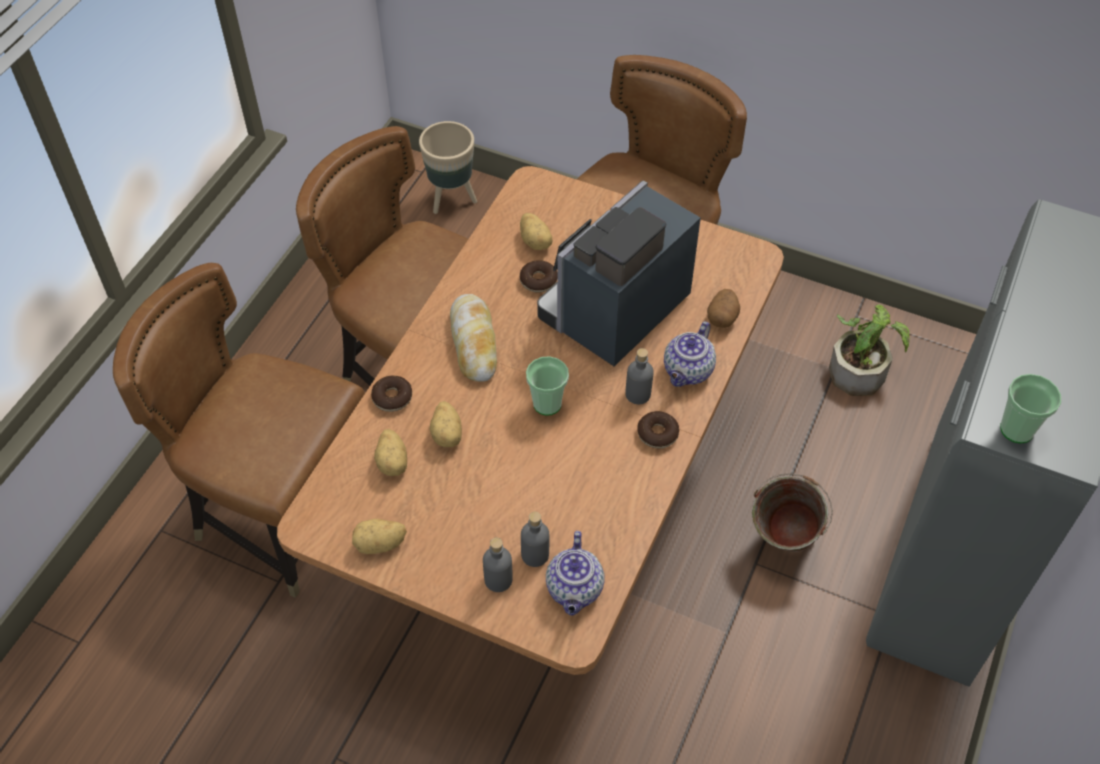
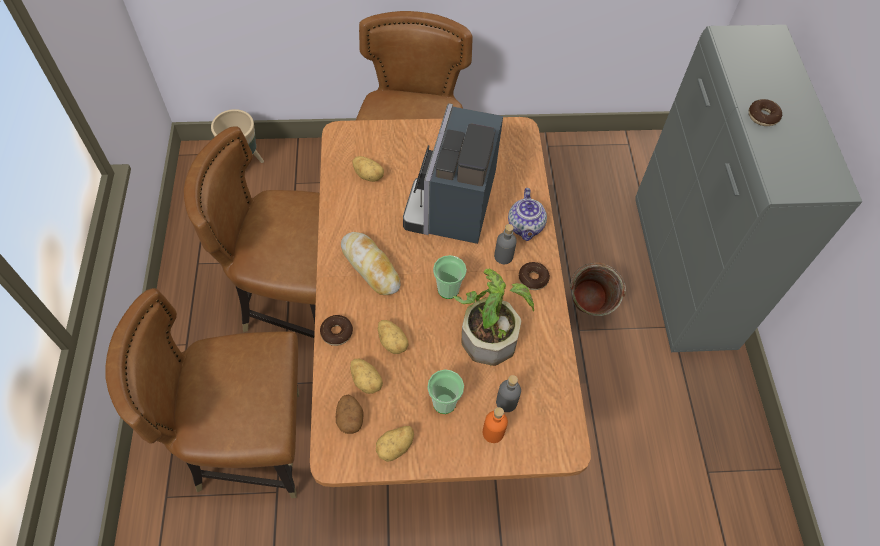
camera: 30 degrees left, 5 degrees up
grey bottle [483,537,513,592] -> orange bottle [483,407,508,443]
donut [520,260,557,293] -> donut moved to [749,99,782,126]
teapot [546,531,605,615] -> none
potato [707,289,740,328] -> potato moved to [336,395,364,434]
potted plant [829,305,910,396] -> potted plant moved to [453,269,534,366]
cup [1000,374,1061,443] -> cup moved to [428,369,464,414]

